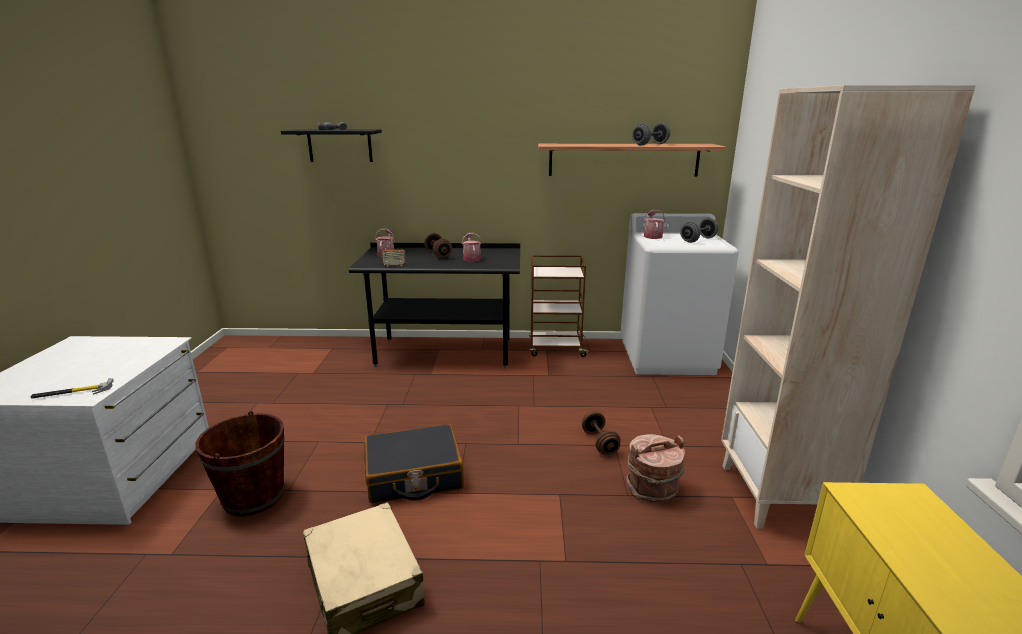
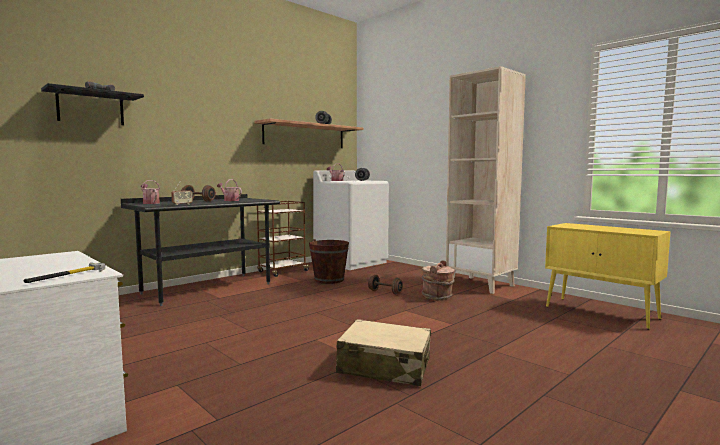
camera: 45 degrees left, 15 degrees down
brown bucket [195,411,284,517] -> brown bucket moved to [309,239,349,284]
black suitcase [364,424,464,504] -> none

